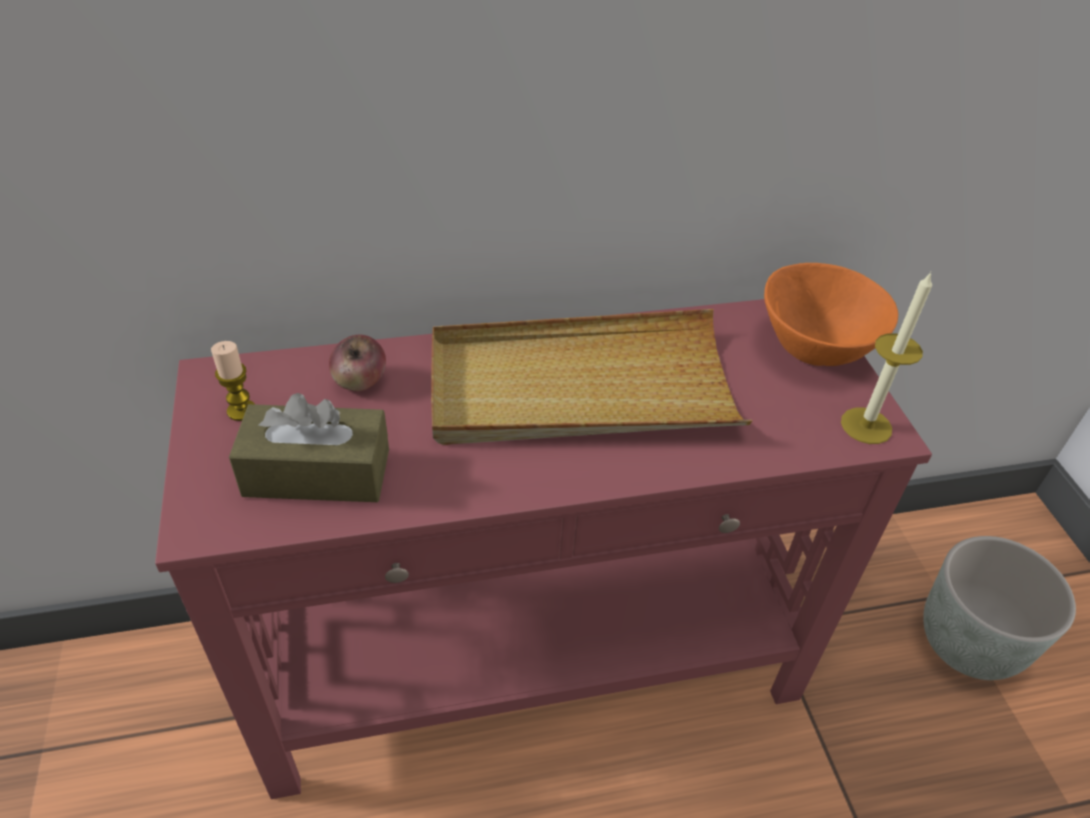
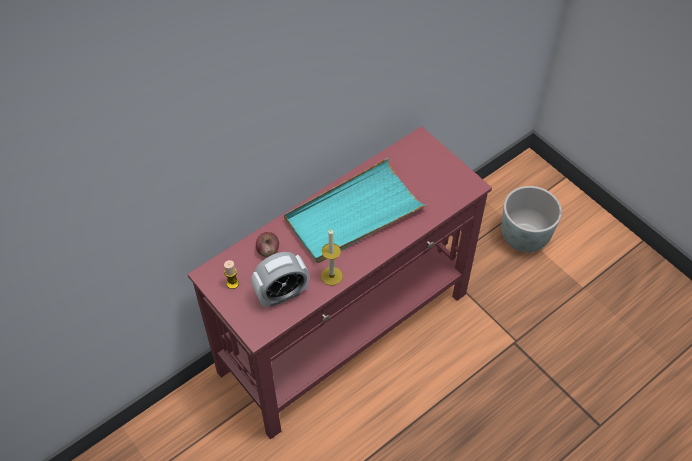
camera: 25 degrees left, 10 degrees up
brown tissue box [229,393,389,502] -> alarm clock [251,252,309,307]
beige tray [431,309,752,445] -> turquoise tray [284,158,427,263]
orange bowl [764,263,898,366] -> none
candle [841,271,932,444] -> candle moved to [321,229,343,286]

